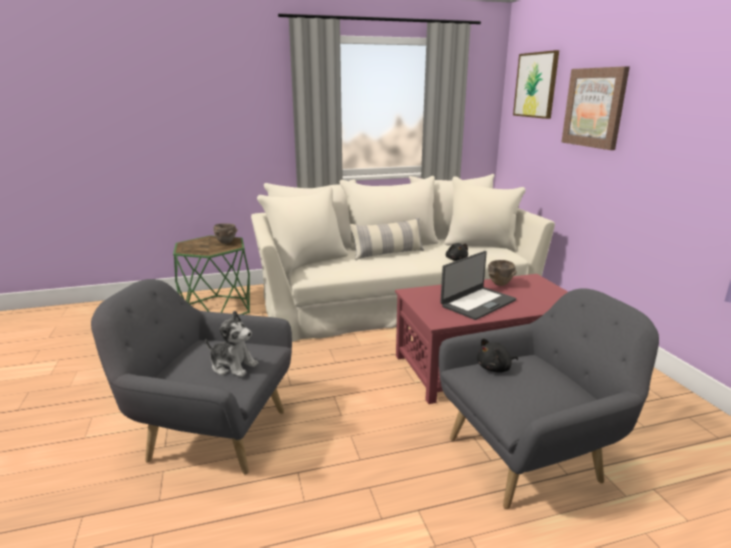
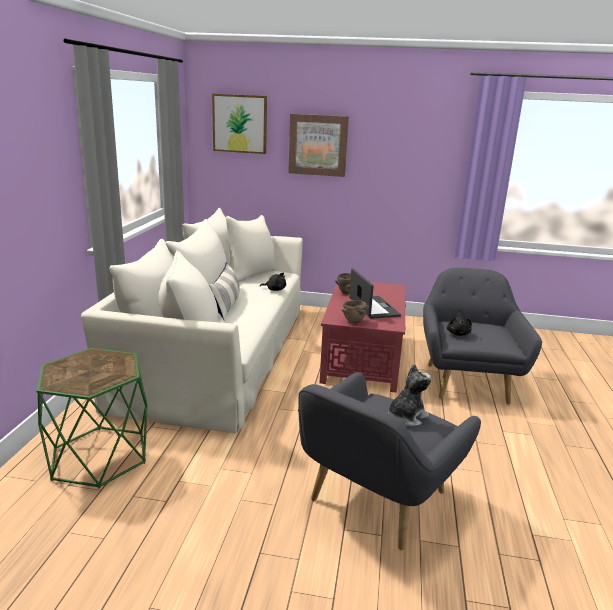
camera: 65 degrees left, 0 degrees up
brown bowl [214,223,238,244] -> brown bowl moved to [341,300,369,323]

